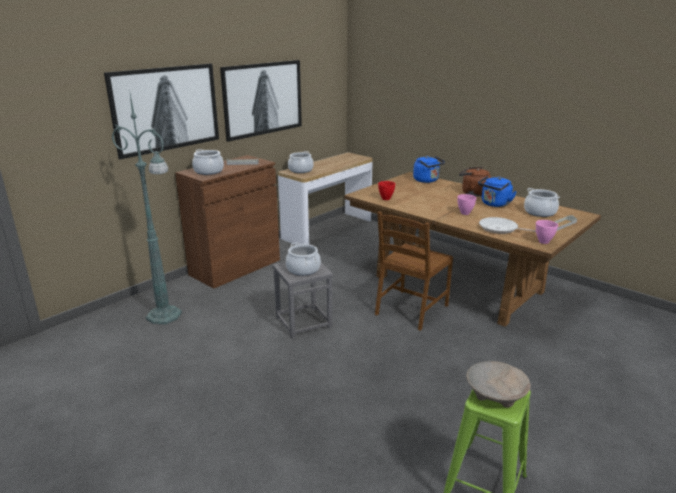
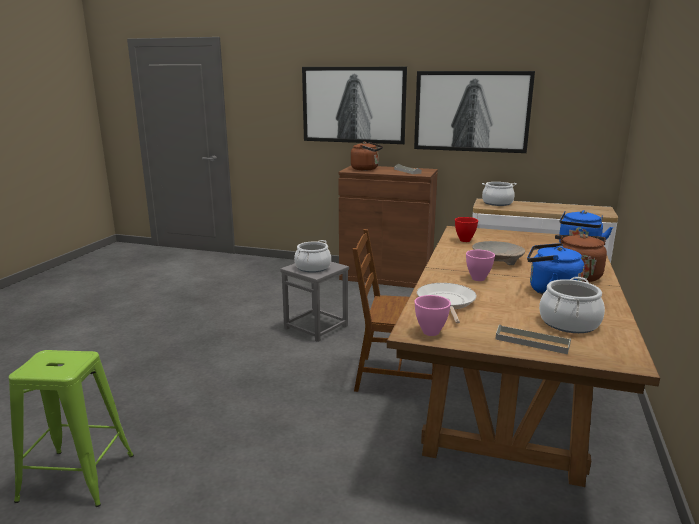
camera: 65 degrees right, 5 degrees down
green floor lamp [112,89,182,324] -> none
cooking pot [192,149,224,175] -> brown kettle [351,142,383,171]
beige bowl [467,361,531,408] -> beige bowl moved to [472,241,525,265]

